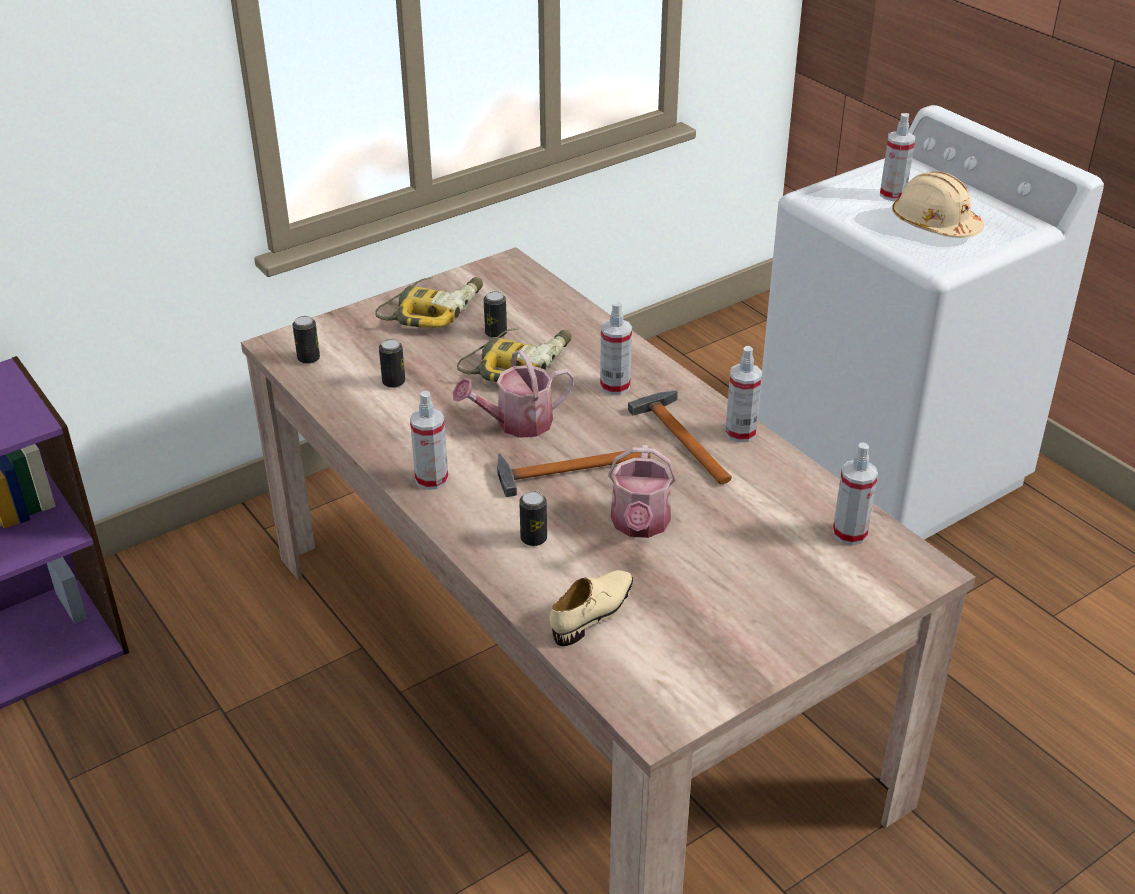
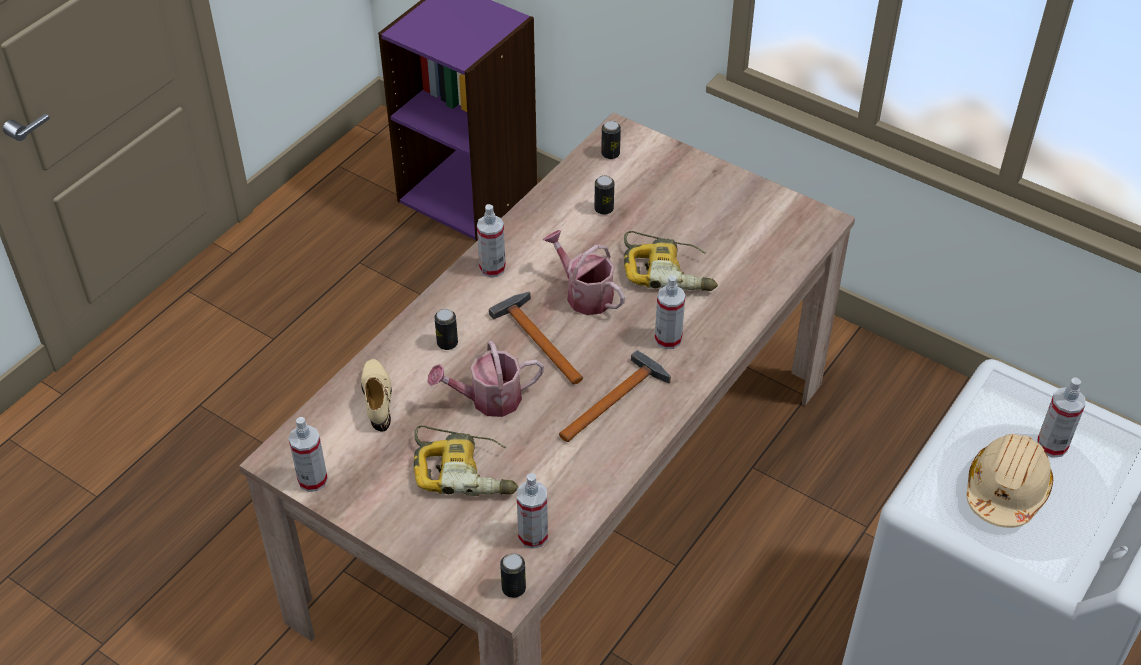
camera: 70 degrees right, 10 degrees up
power drill [375,277,483,328] -> power drill moved to [414,425,519,496]
can [484,291,507,338] -> can moved to [500,553,526,598]
beige shoe [550,570,633,646] -> beige shoe turned 120 degrees counterclockwise [361,359,392,431]
spray bottle [725,346,762,442] -> spray bottle moved to [288,417,328,492]

